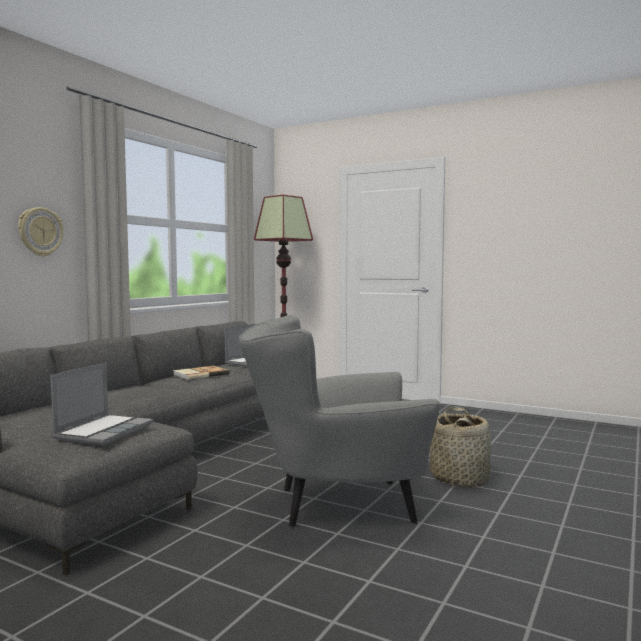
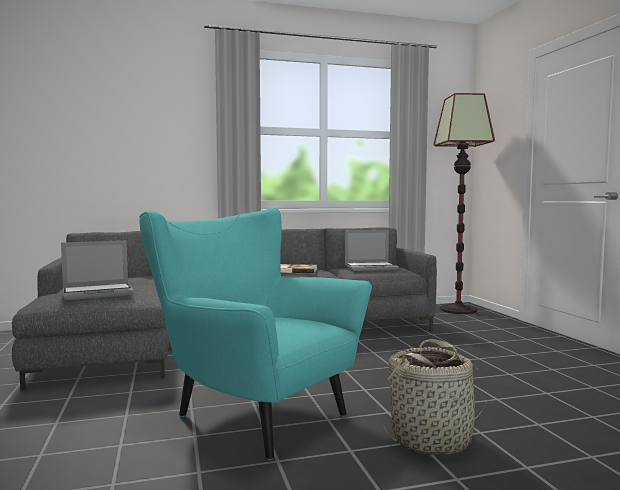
camera: 45 degrees right, 0 degrees up
wall clock [18,207,64,257] -> none
grey armchair [239,315,440,528] -> turquoise armchair [139,208,372,460]

